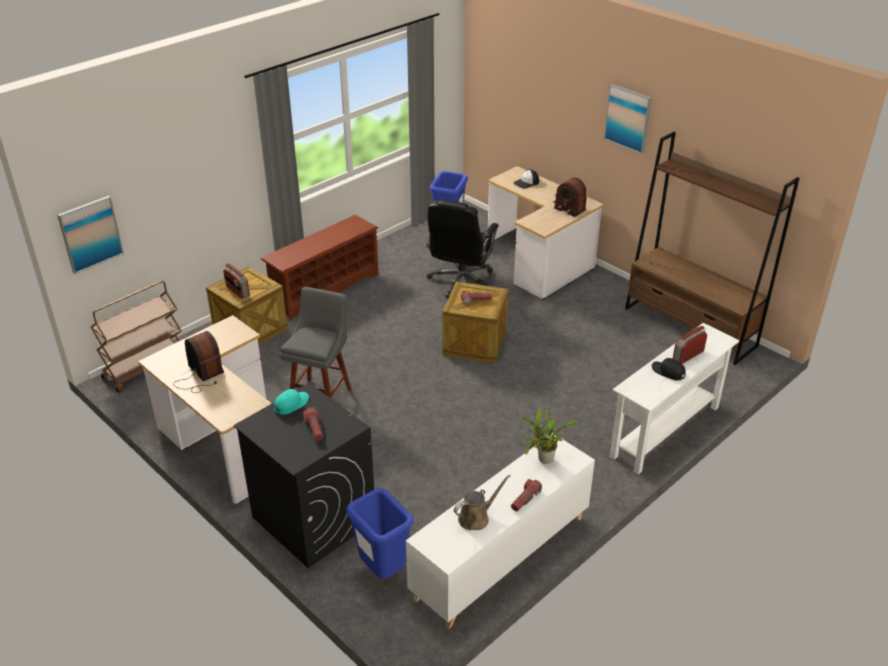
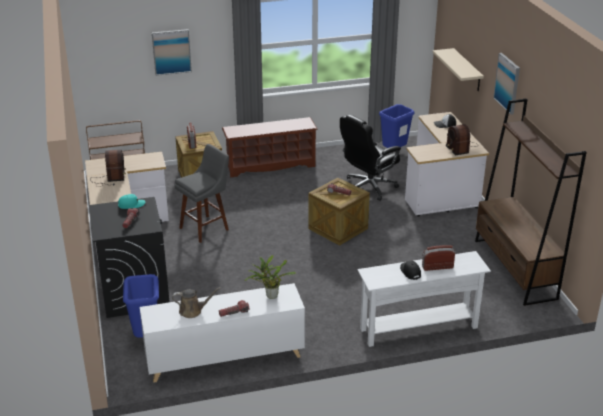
camera: 30 degrees right, 5 degrees down
picture [57,196,124,274] -> picture moved to [152,29,192,76]
none -> beige shelf [433,48,484,91]

